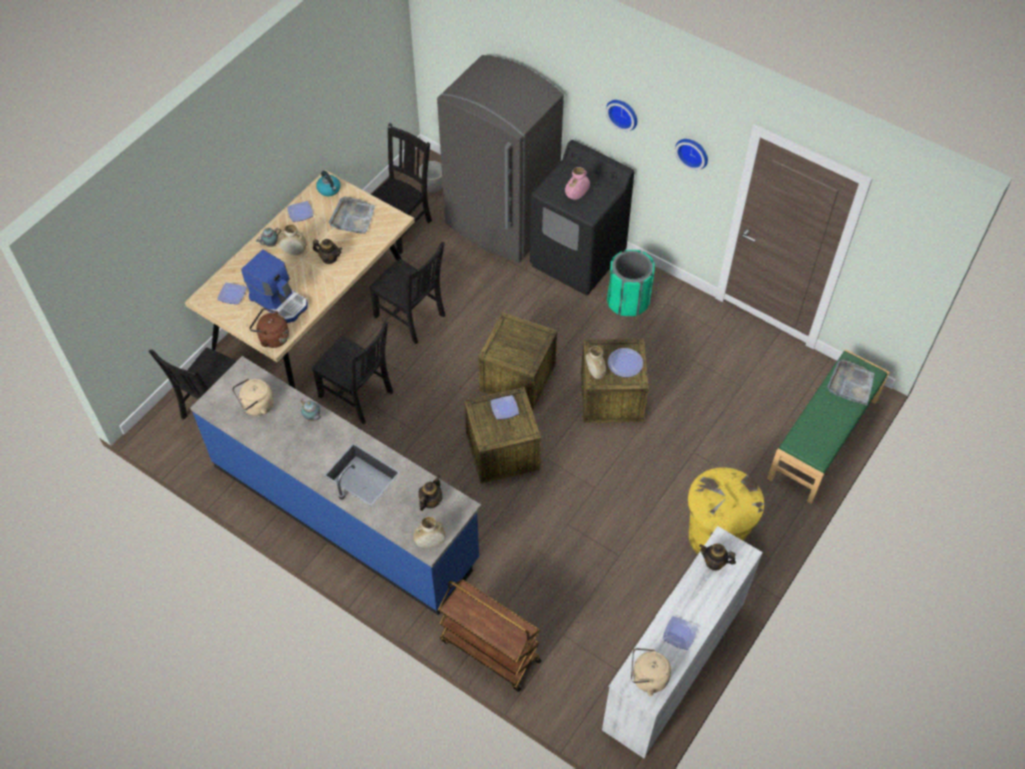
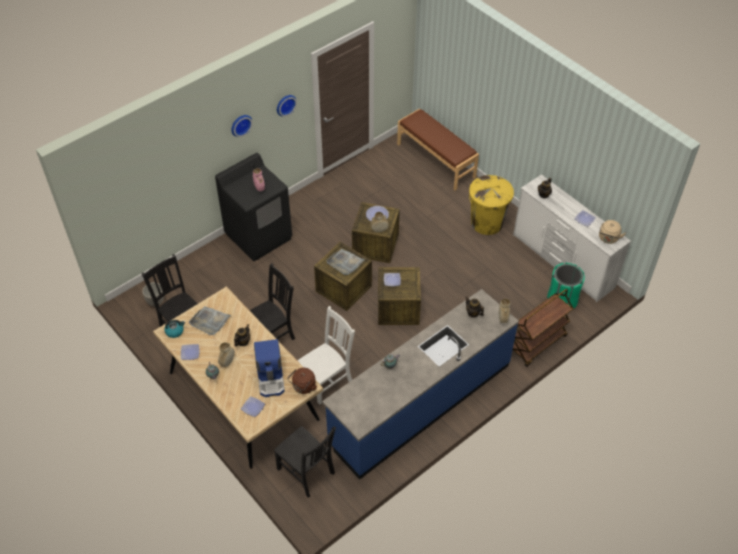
camera: 75 degrees left, 5 degrees down
beige kettle [232,378,274,416] -> none
coffee machine [241,249,308,323] -> coffee machine turned 120 degrees clockwise [254,339,285,397]
black chair [312,321,393,425] -> white chair [297,306,355,404]
grey fridge [437,55,564,263] -> none
green trash can [607,250,655,317] -> green trash can moved to [547,263,585,308]
green bench [767,349,890,504] -> brown bench [397,109,479,191]
grey tray [827,359,874,405] -> grey tray moved to [326,249,365,275]

